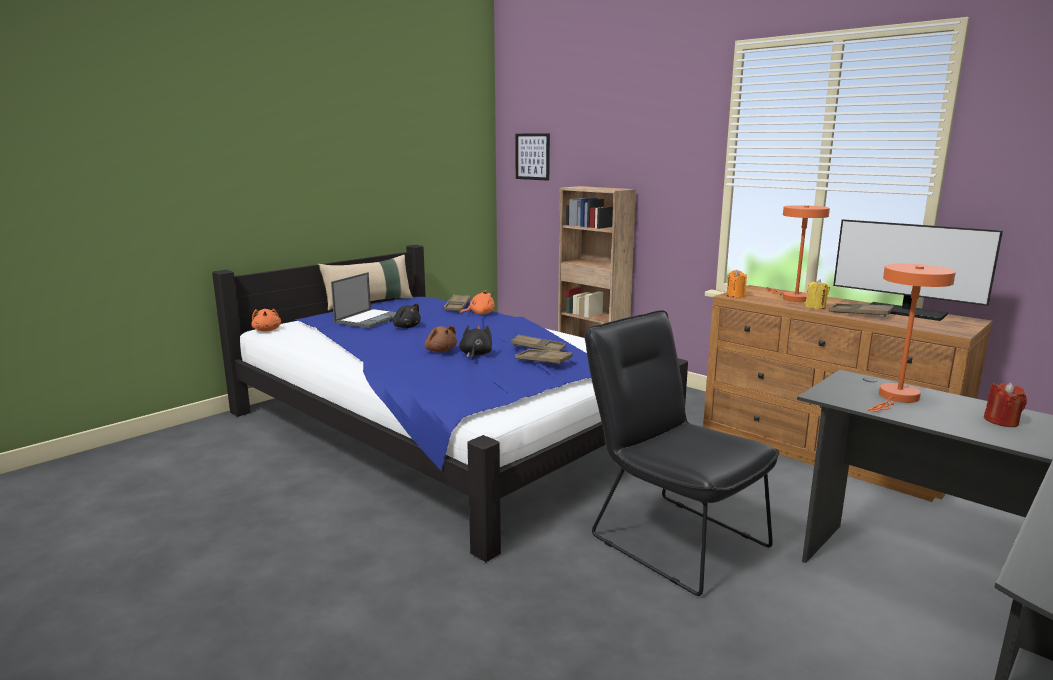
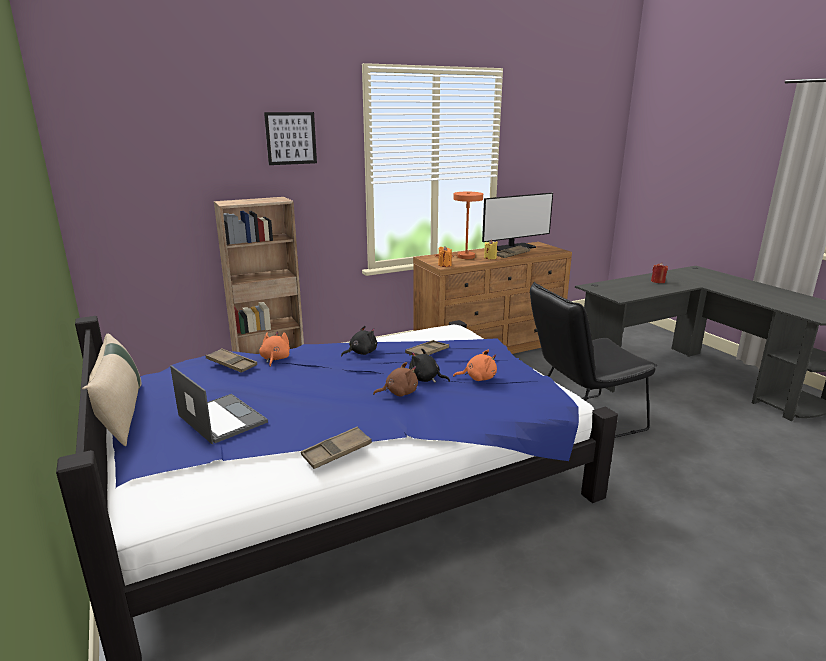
camera: 70 degrees left, 5 degrees up
orange plush toy [251,309,281,332] -> orange plush toy moved to [453,350,497,381]
black plush toy [390,303,421,328] -> black plush toy moved to [341,326,377,356]
picture [515,133,550,181] -> picture moved to [264,112,317,165]
brown tray [515,349,573,365] -> brown tray moved to [301,427,372,469]
orange table lamp [868,263,956,412] -> none

